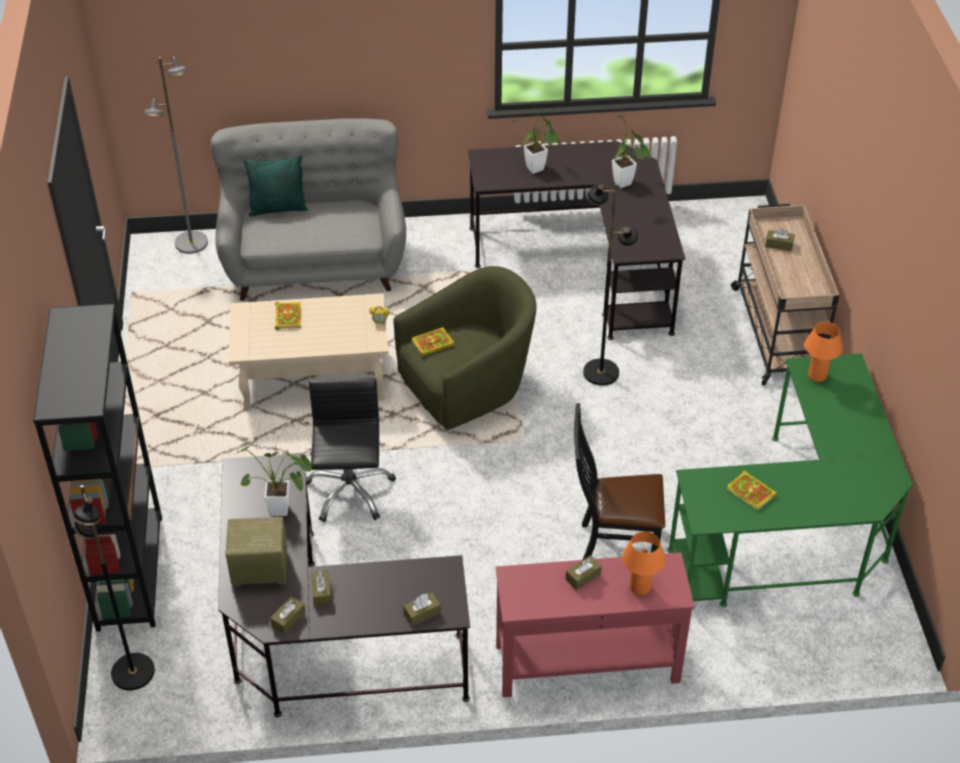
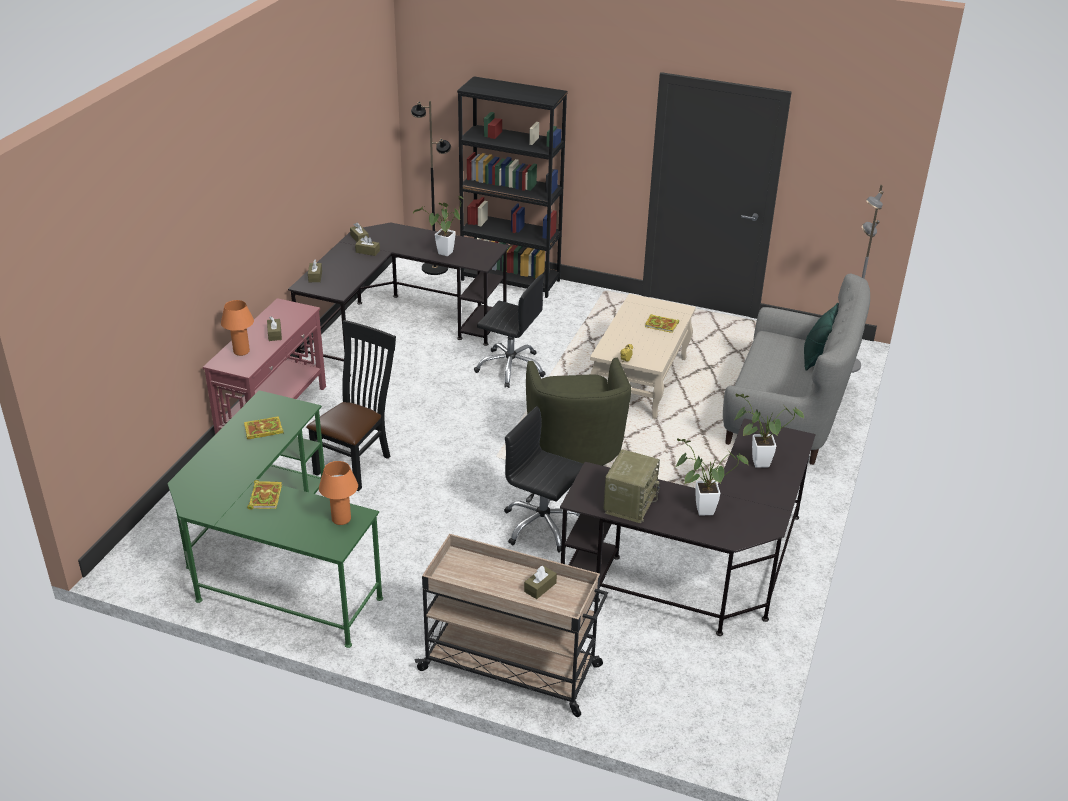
camera: 115 degrees right, 10 degrees down
radio [225,517,287,586] -> radio moved to [603,449,660,523]
book [412,327,455,356] -> book moved to [247,480,282,510]
black floor lamp [583,183,639,386] -> black office chair [504,406,583,553]

